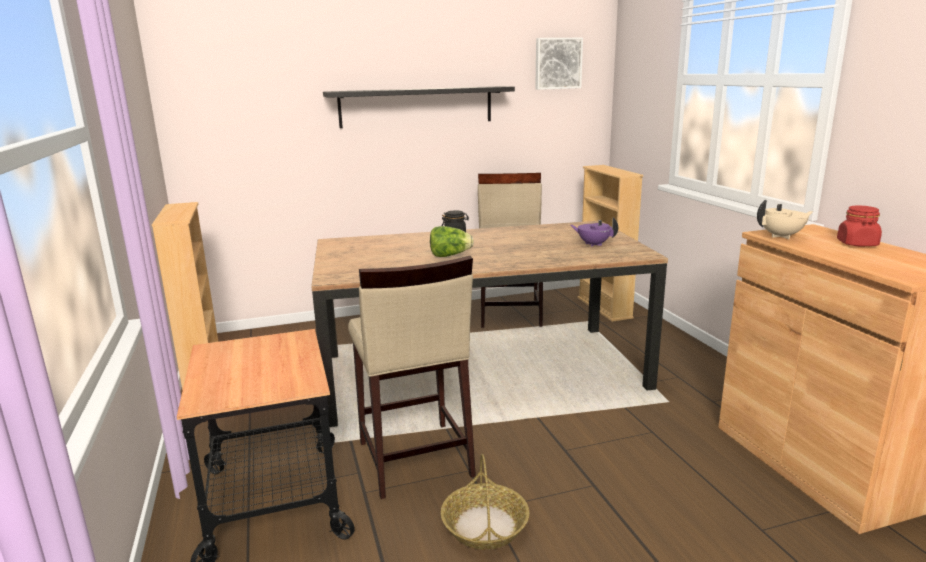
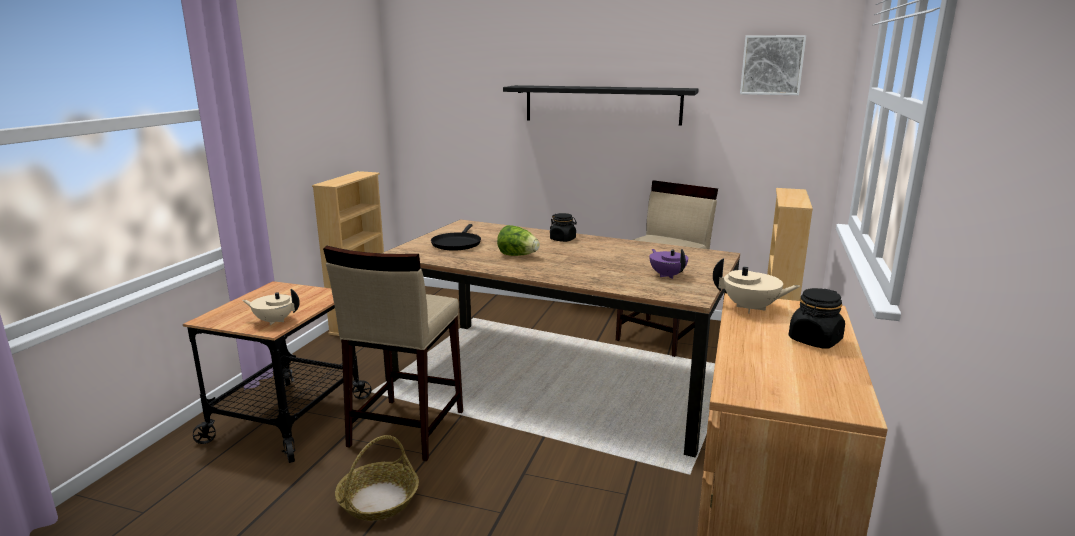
camera: 35 degrees right, 0 degrees up
red jar [837,205,882,247] -> black jar [788,288,845,349]
none -> beige teapot [242,289,300,325]
none -> black frying pan [431,224,481,251]

